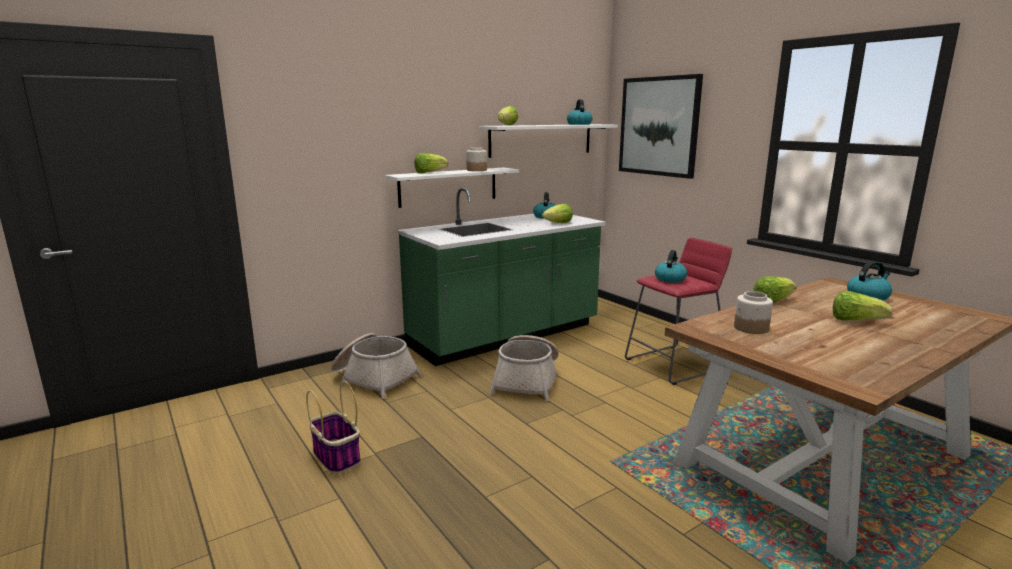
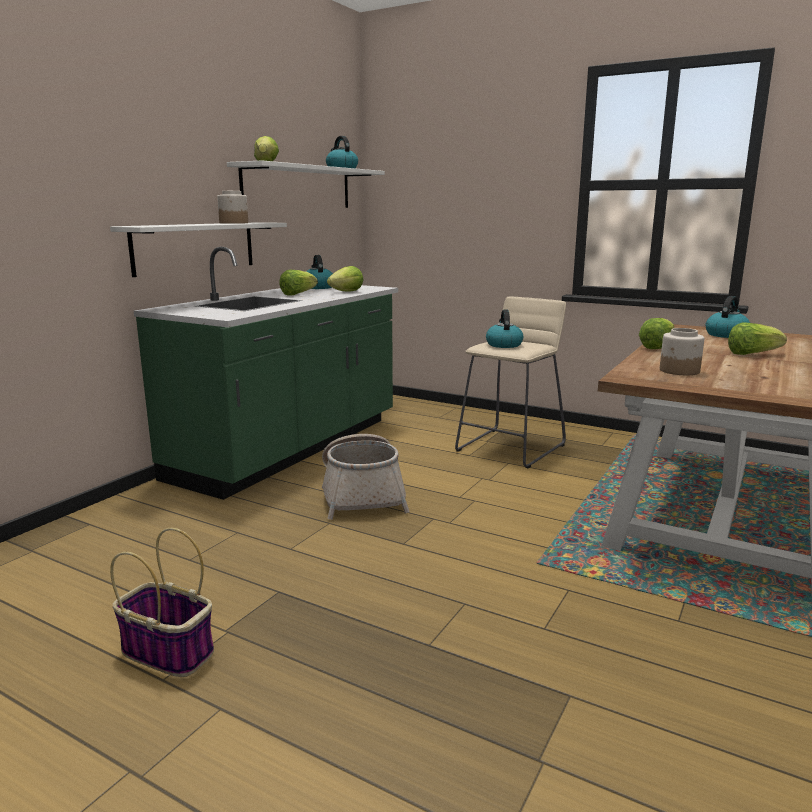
camera: 25 degrees left, 0 degrees up
basket [331,333,422,399] -> none
lettuce [414,153,448,173] -> lettuce moved to [279,270,318,296]
picture [619,74,703,179] -> none
red stool [625,237,732,385] -> beige stool [455,297,566,468]

